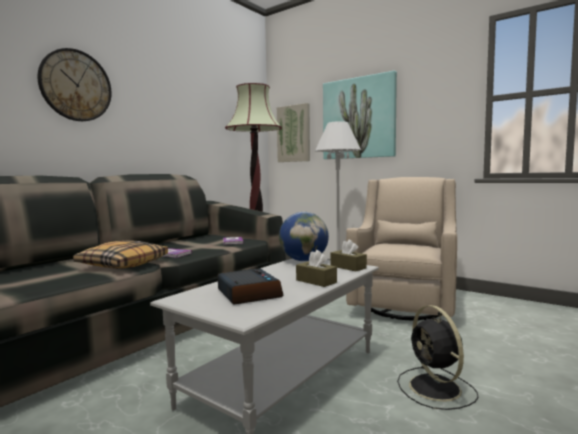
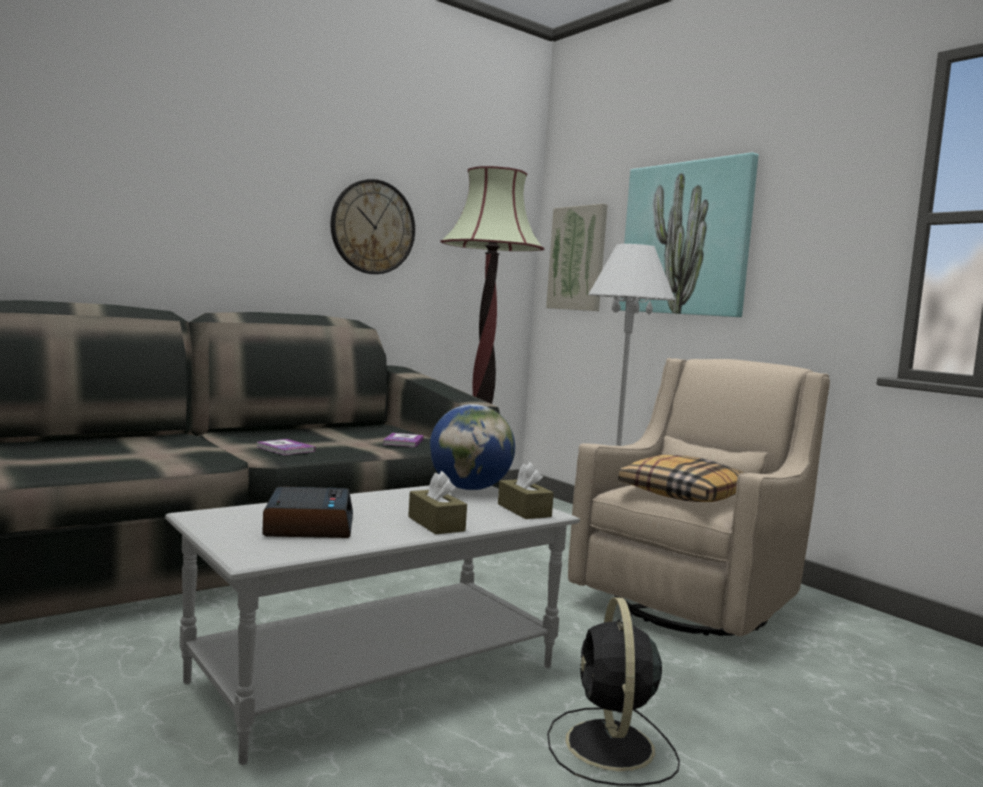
camera: 15 degrees right, 0 degrees up
wall clock [37,48,112,121] -> wall clock moved to [330,179,415,274]
pillow [73,240,168,269] -> pillow moved to [618,455,744,502]

